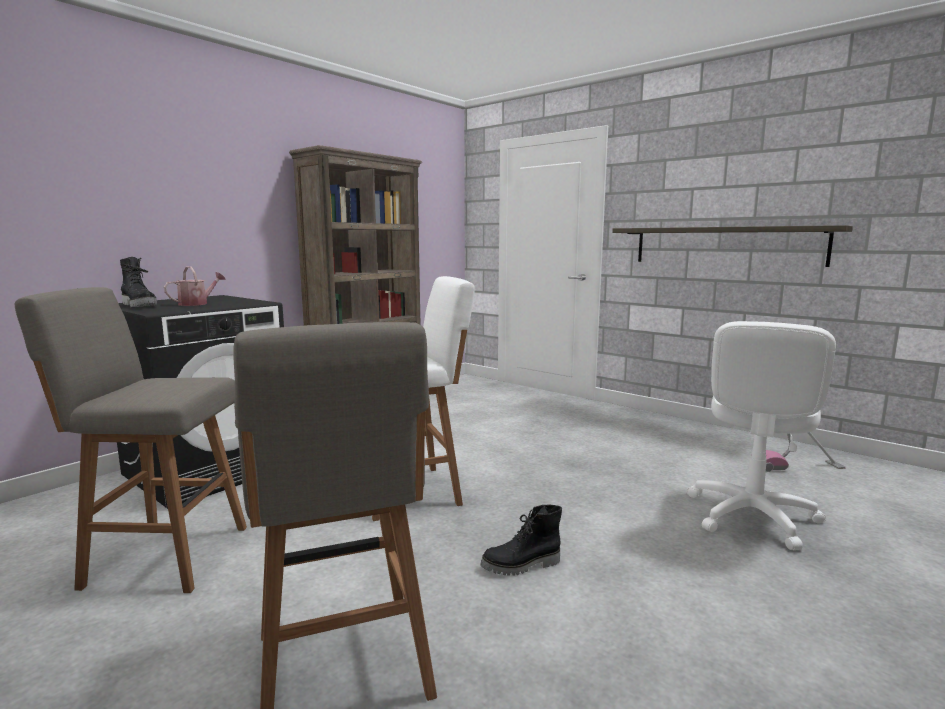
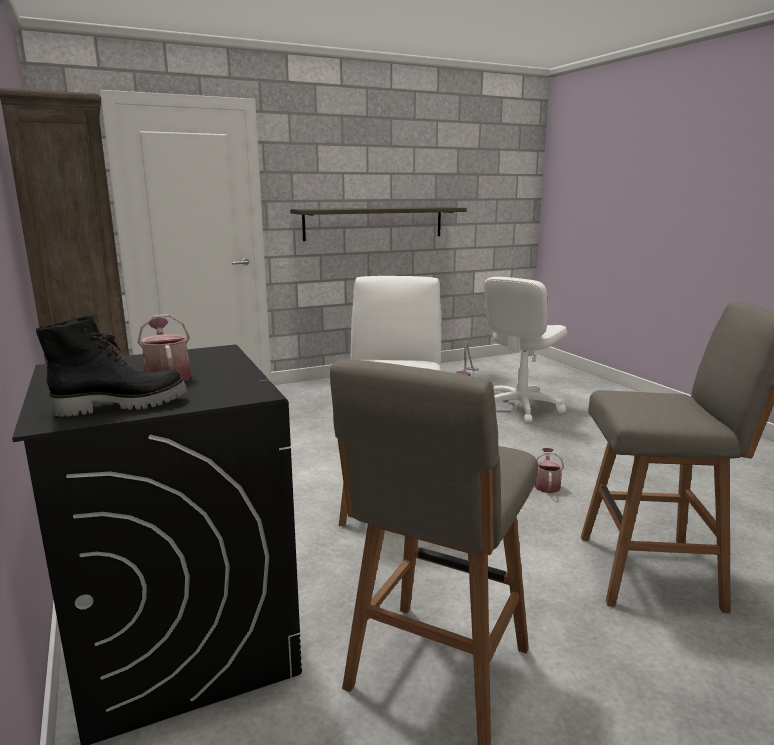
camera: 65 degrees left, 5 degrees up
black boot [481,505,562,576] -> watering can [534,448,564,493]
white office chair [687,321,836,550] -> white office chair turned 75 degrees clockwise [484,277,567,423]

